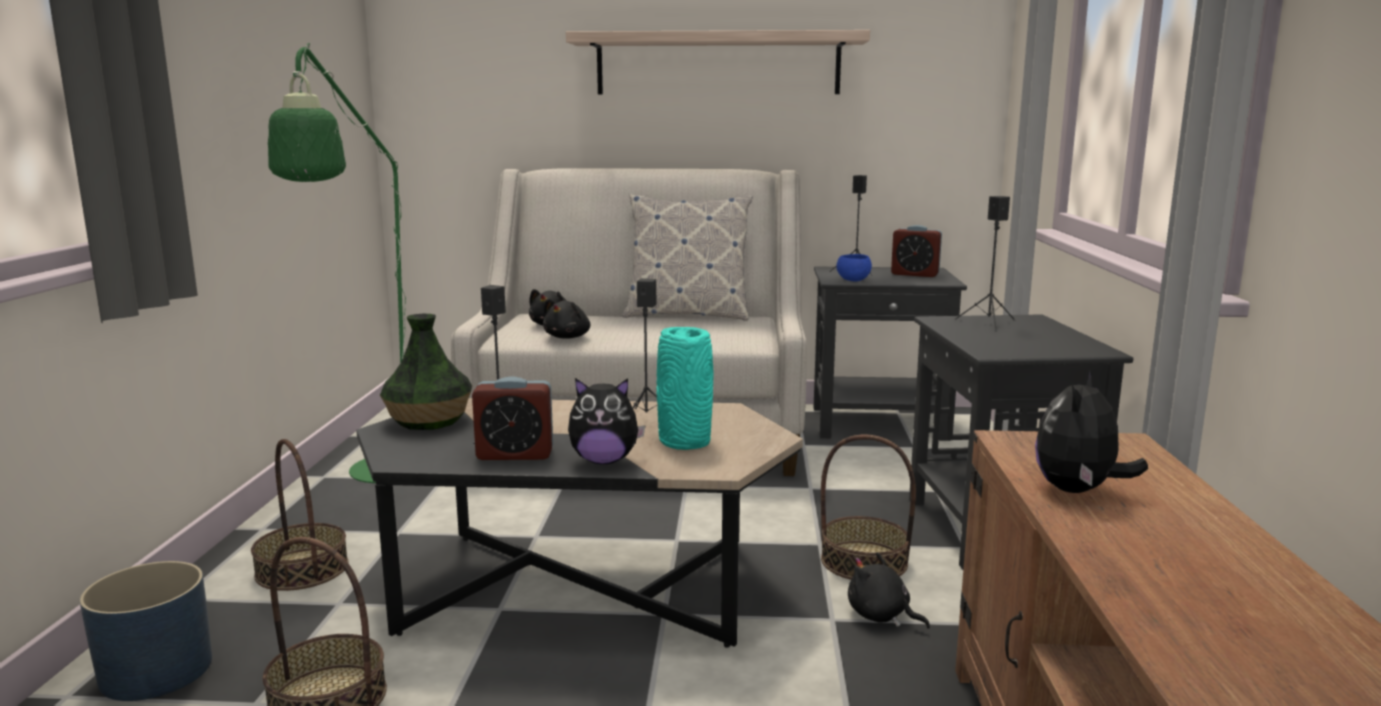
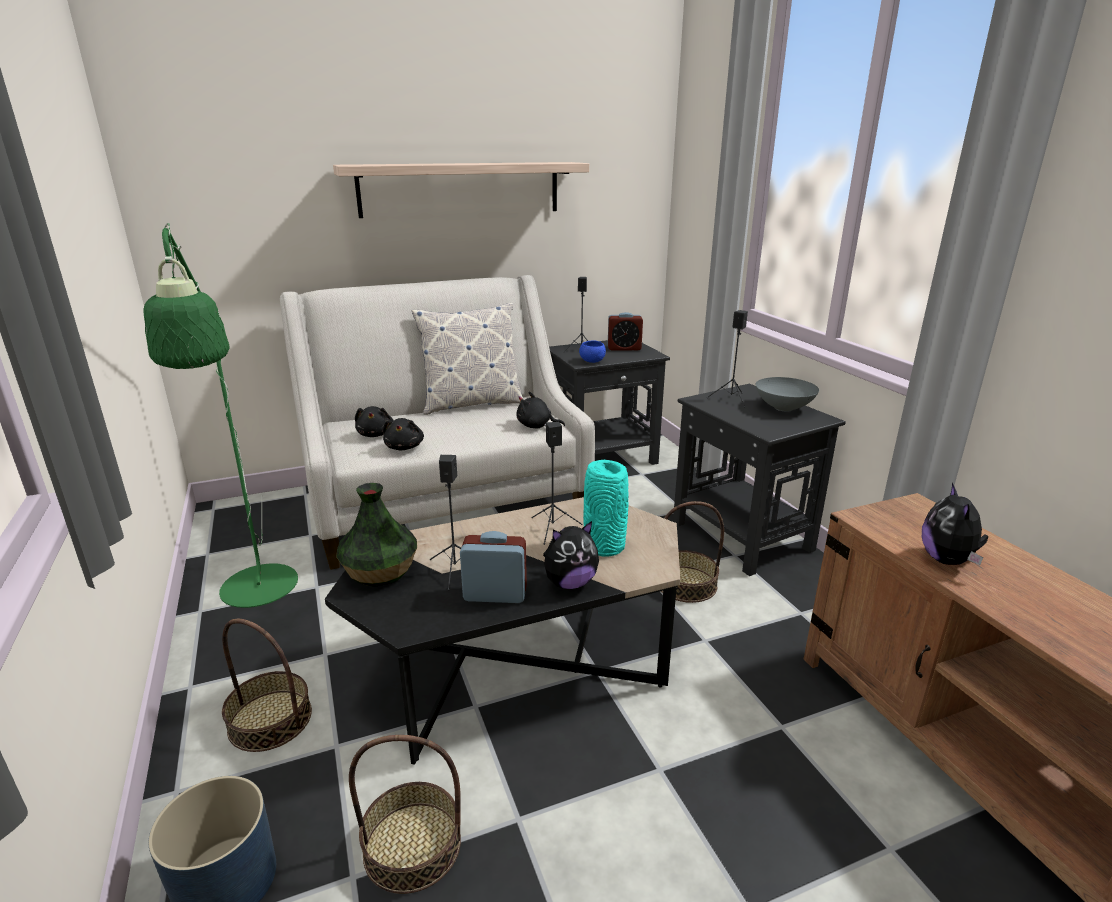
camera: 25 degrees left, 10 degrees up
alarm clock [472,376,553,460] -> alarm clock turned 150 degrees counterclockwise [460,531,527,603]
black plush toy [848,552,930,629] -> black plush toy moved to [516,392,565,428]
none -> grey bowl [756,377,819,412]

